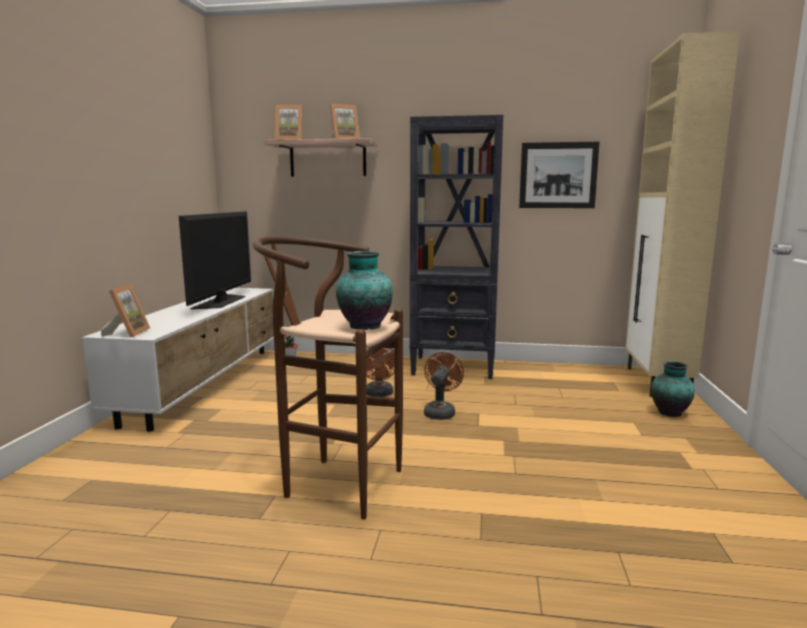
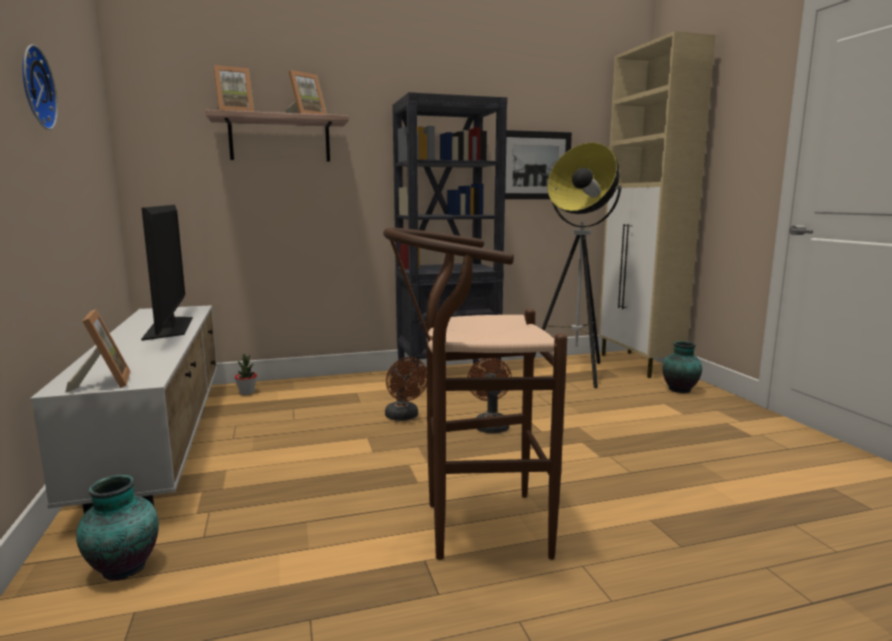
camera: 25 degrees left, 0 degrees up
vase [336,251,393,330] -> vase moved to [76,474,159,580]
none -> wall clock [22,44,58,130]
none -> floor lamp [534,142,622,388]

